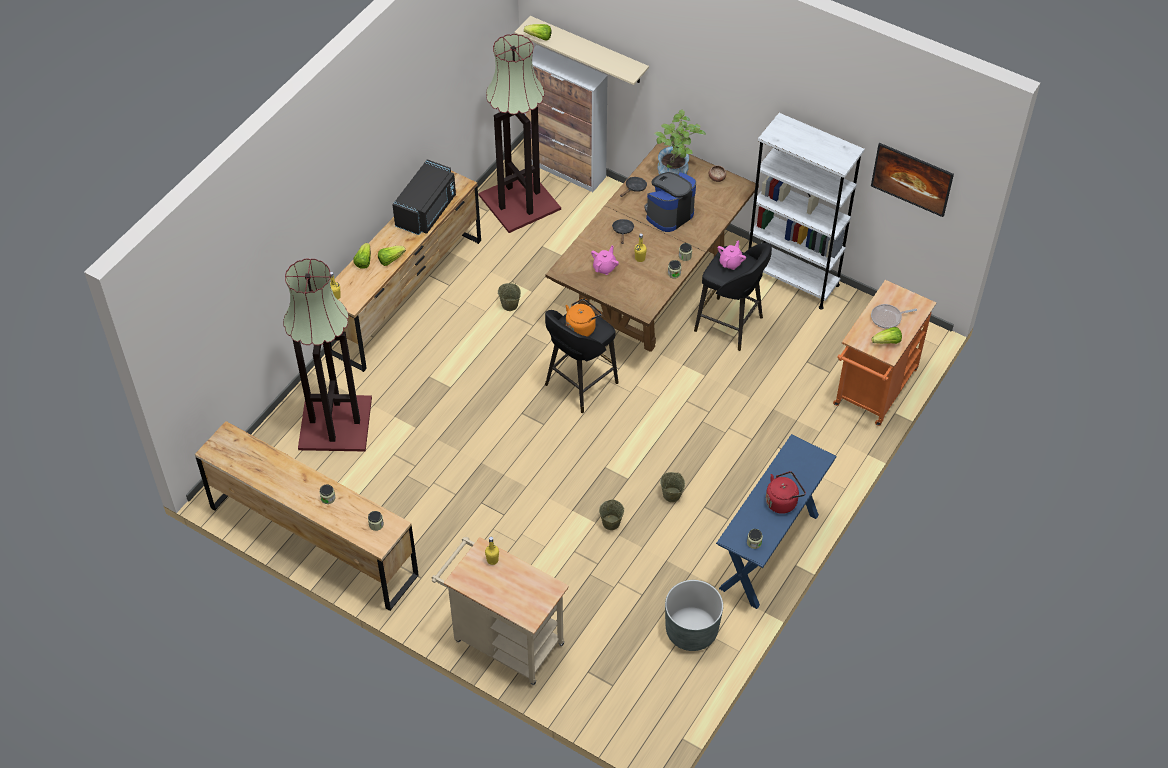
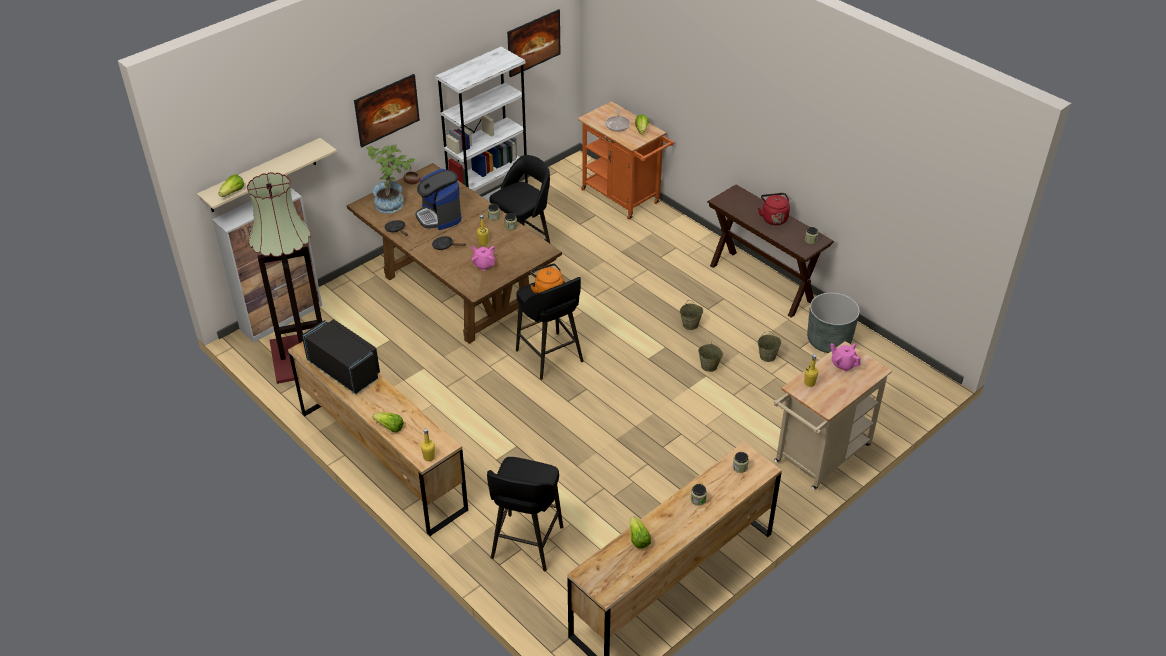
camera: 75 degrees left, 10 degrees down
floor lamp [283,259,372,452] -> black stool [487,457,563,572]
lettuce [378,246,406,266] -> lettuce moved to [630,517,651,549]
beige bucket [498,282,521,311] -> beige bucket moved to [758,332,782,362]
blue console table [716,434,837,609] -> brown console table [707,185,834,318]
pink teapot [718,240,746,270] -> pink teapot moved to [830,343,861,372]
none -> picture [354,74,420,147]

